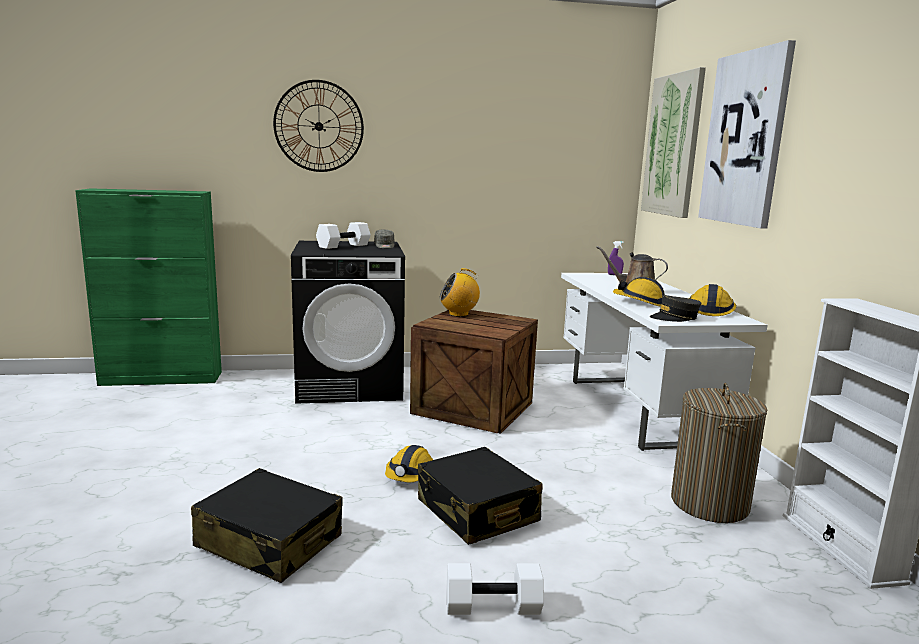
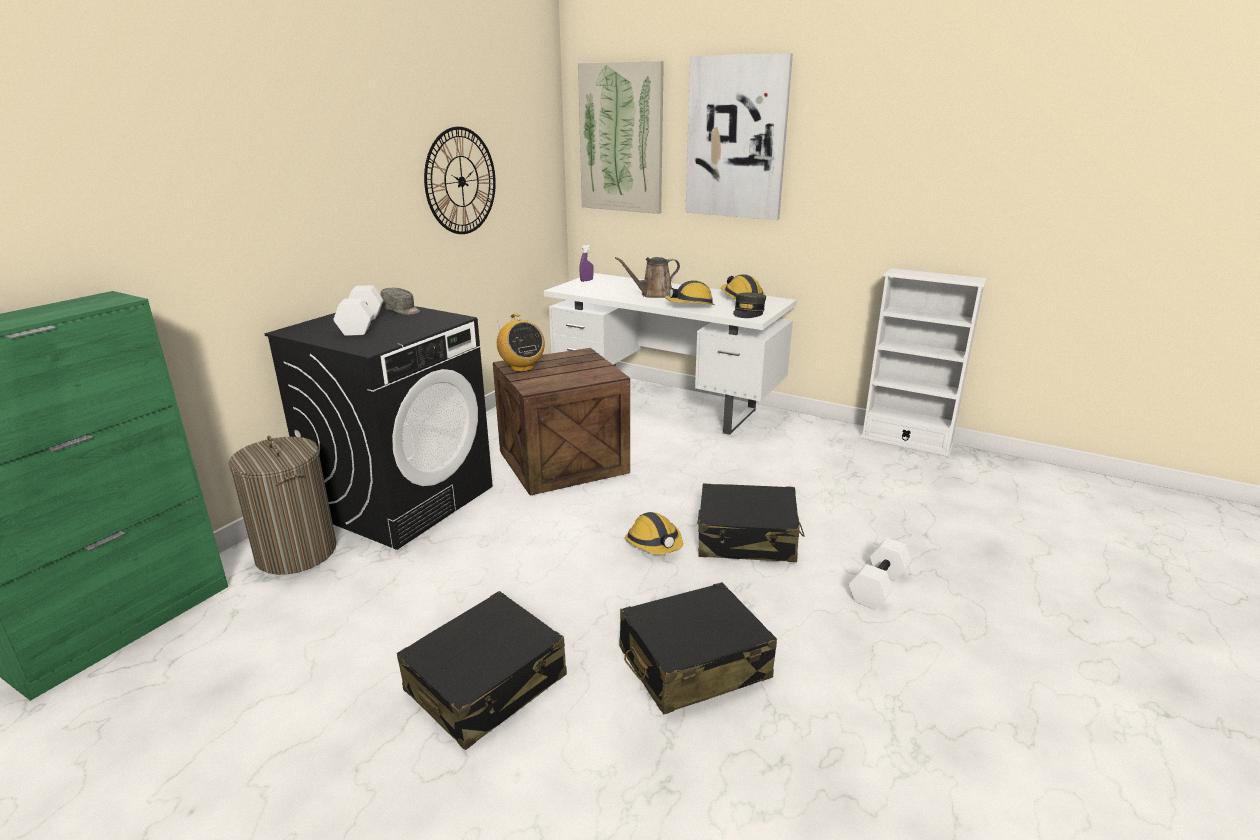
camera: 50 degrees left, 10 degrees up
wall clock [273,80,364,172] -> wall clock moved to [424,127,496,234]
radio [440,268,480,317] -> radio turned 60 degrees counterclockwise [497,314,545,372]
laundry basket [671,383,768,523] -> laundry basket moved to [229,436,336,575]
none -> black suitcase [397,591,567,750]

